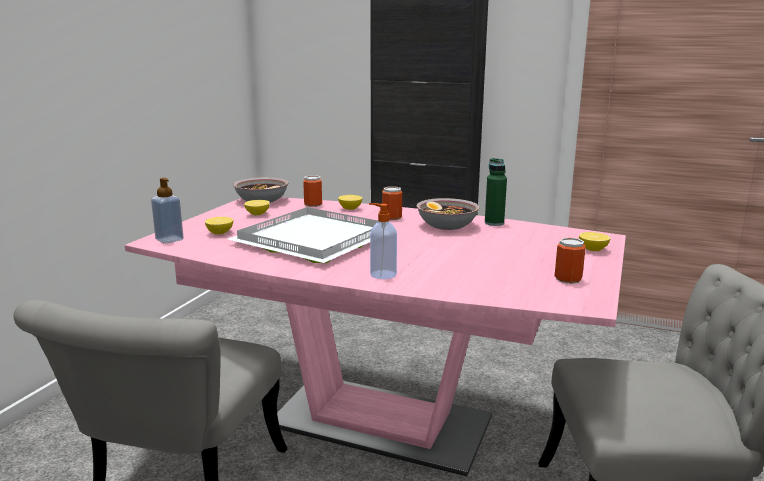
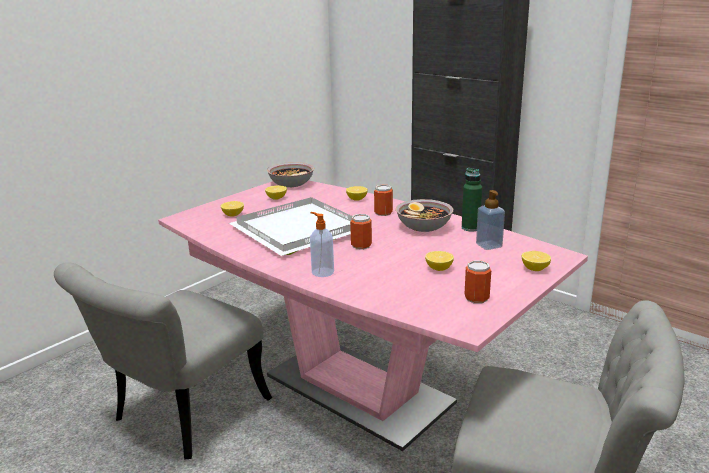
camera: 20 degrees right, 5 degrees up
soap dispenser [151,178,184,244] -> soap dispenser moved to [476,190,505,250]
can [303,175,322,207] -> can moved to [350,214,372,250]
none -> lemon [425,251,454,271]

